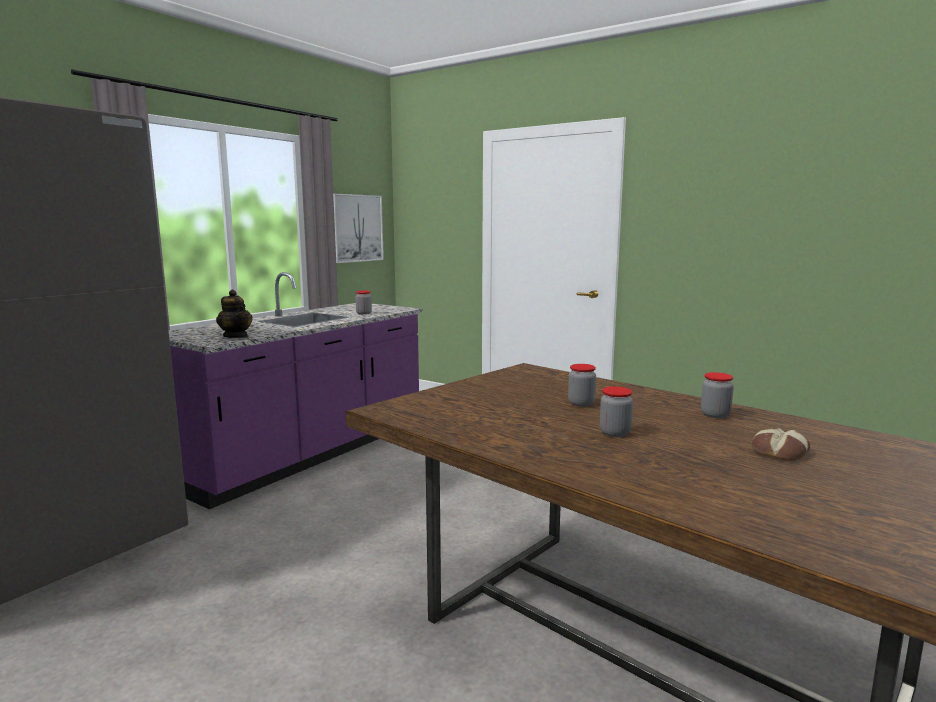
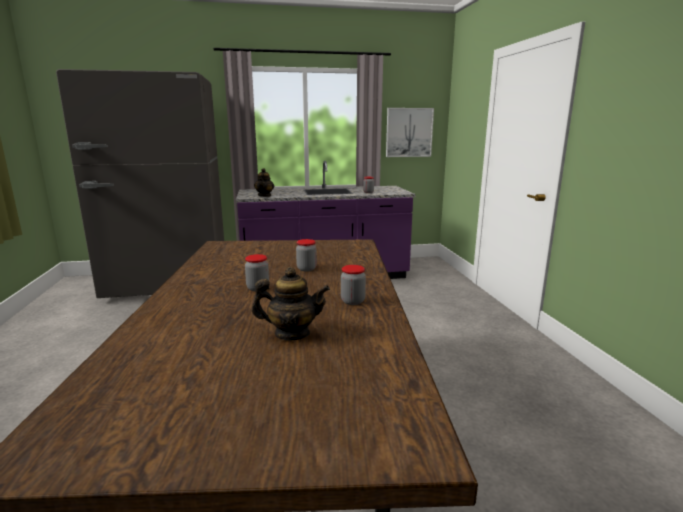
camera: 45 degrees right, 5 degrees up
bread [752,428,810,461] -> teapot [252,267,330,340]

